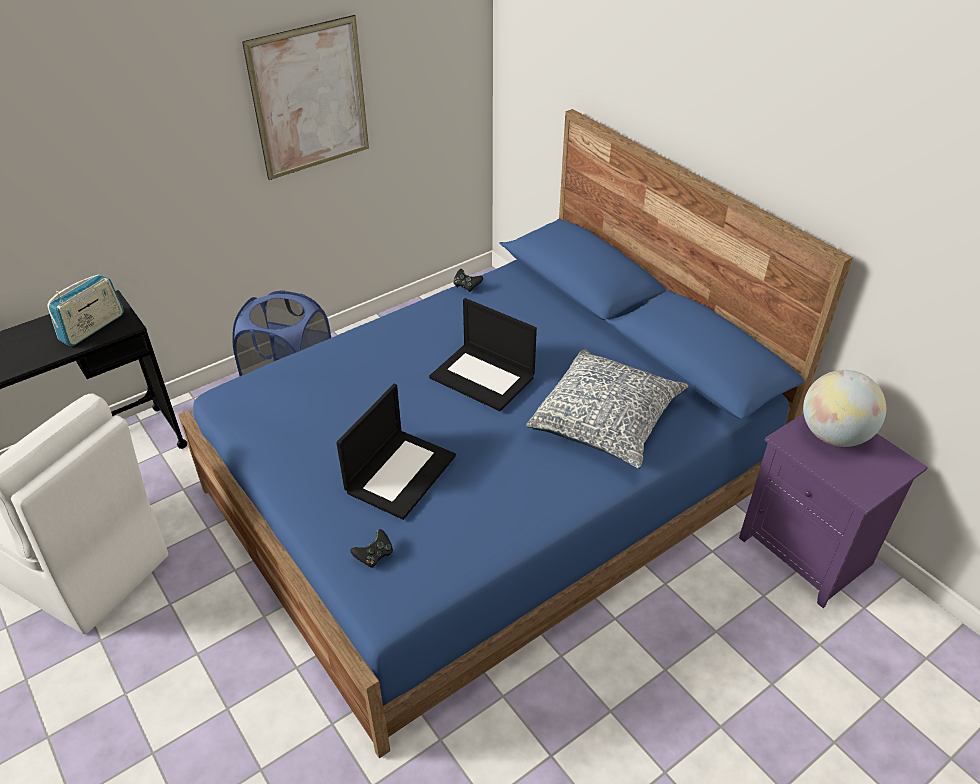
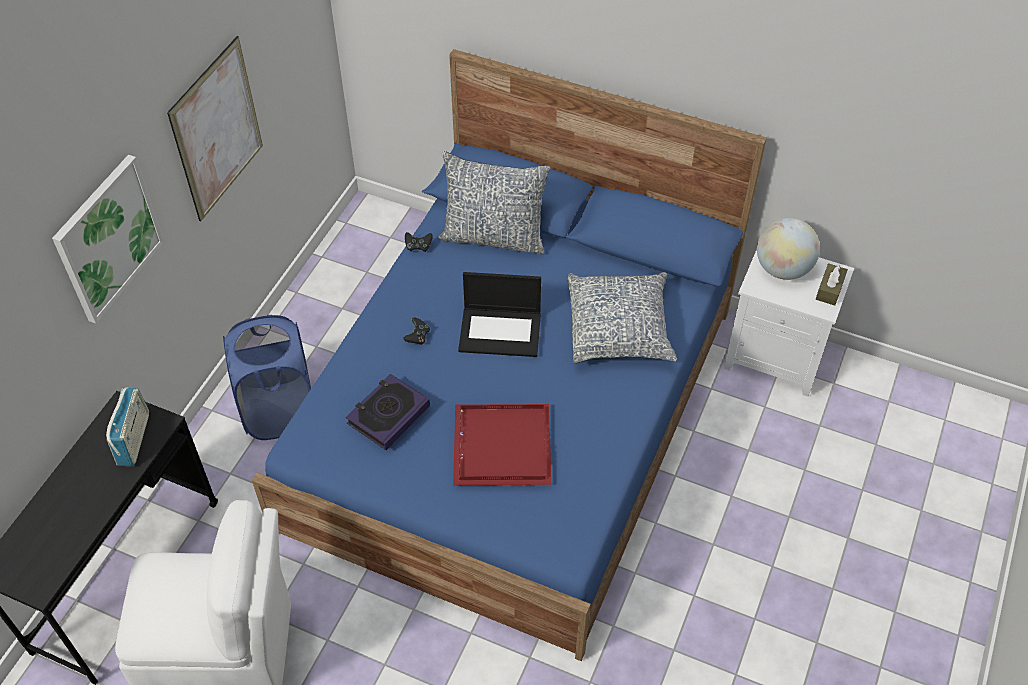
camera: 30 degrees left, 10 degrees up
laptop [336,384,456,520] -> red tray [453,404,552,485]
black game controller [350,529,393,568] -> black game controller moved to [403,318,430,345]
purple nightstand [739,413,928,608] -> white nightstand [724,249,854,397]
none -> picture [52,155,164,324]
none -> book [346,374,430,450]
none -> pillow [438,151,551,254]
none -> brown tissue box [816,263,848,306]

